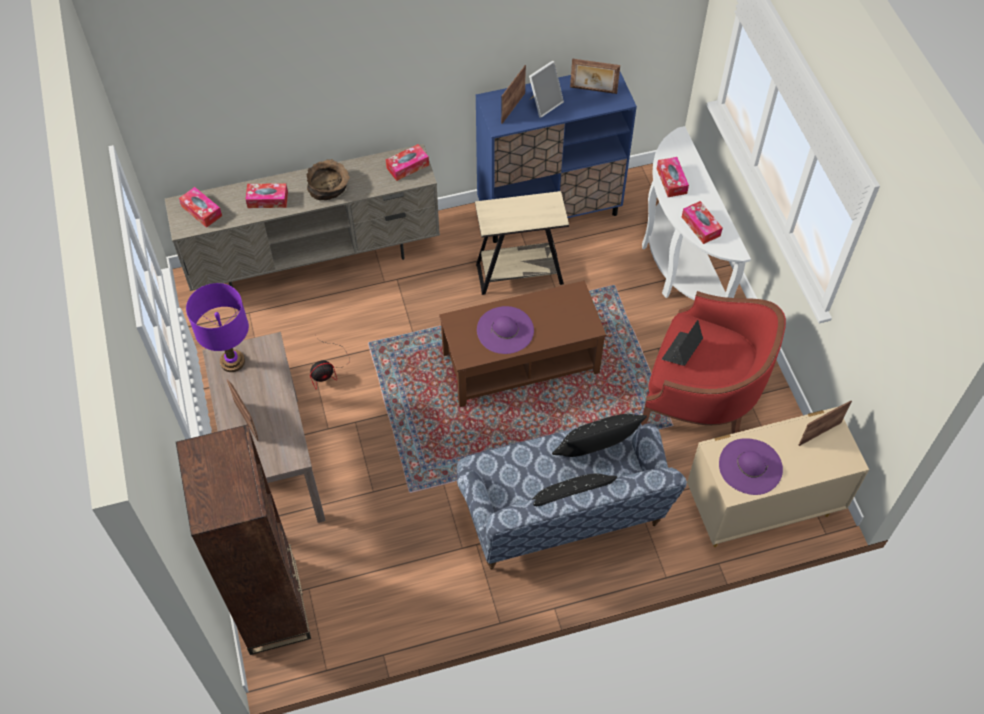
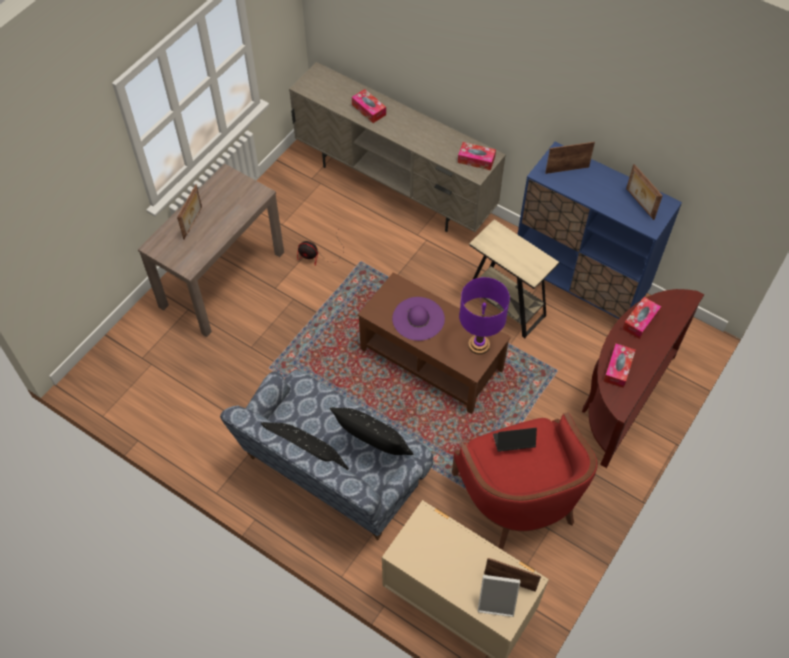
camera: 50 degrees right, 0 degrees up
brown bookcase [176,424,311,655] -> none
tissue box [179,187,222,228] -> none
purple table lamp [186,283,249,372] -> purple table lamp moved to [459,277,510,355]
brown bowl [307,159,350,200] -> none
picture frame [529,60,564,118] -> picture frame moved to [478,575,520,617]
white console table [642,126,751,300] -> brown console table [582,289,704,468]
purple hat [719,438,783,495] -> none

